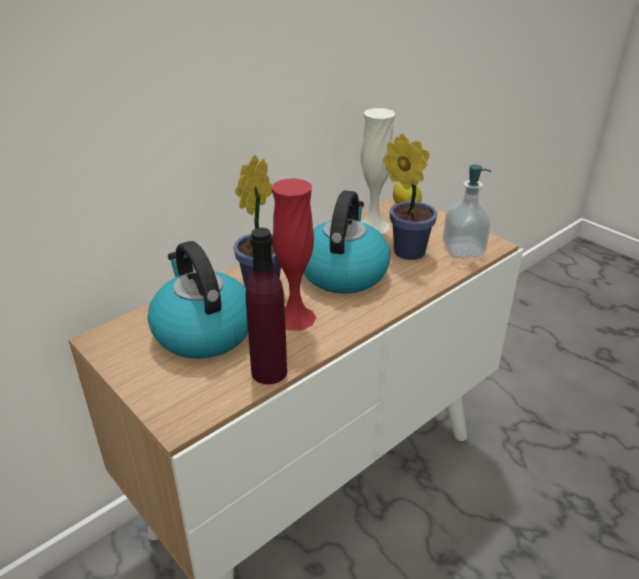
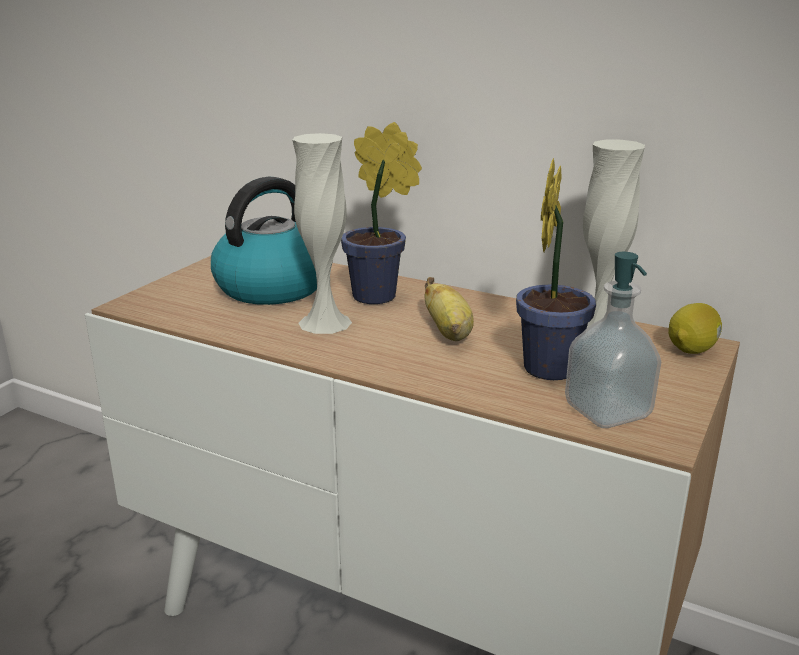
camera: 70 degrees right, 10 degrees down
purple bottle [245,228,287,384] -> none
red vase [272,178,316,331] -> white vase [293,133,352,334]
kettle [304,190,390,294] -> banana [425,277,474,341]

